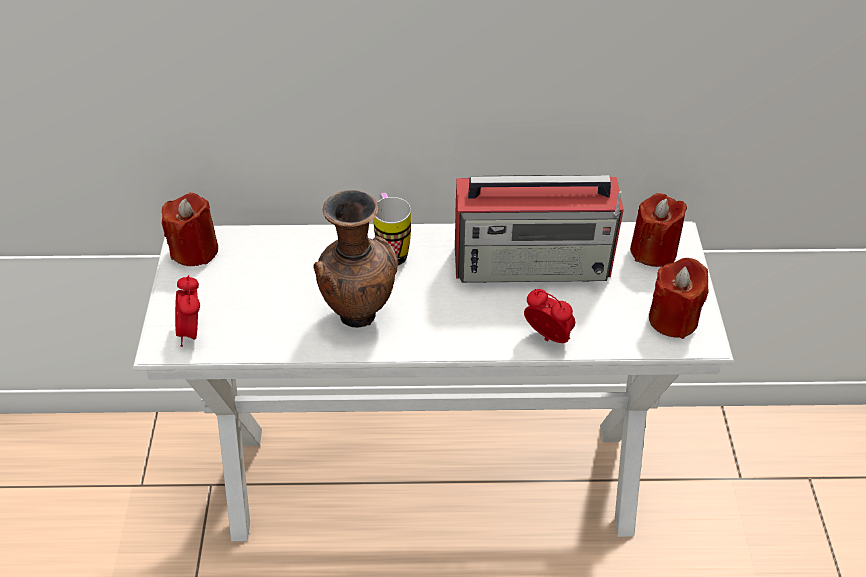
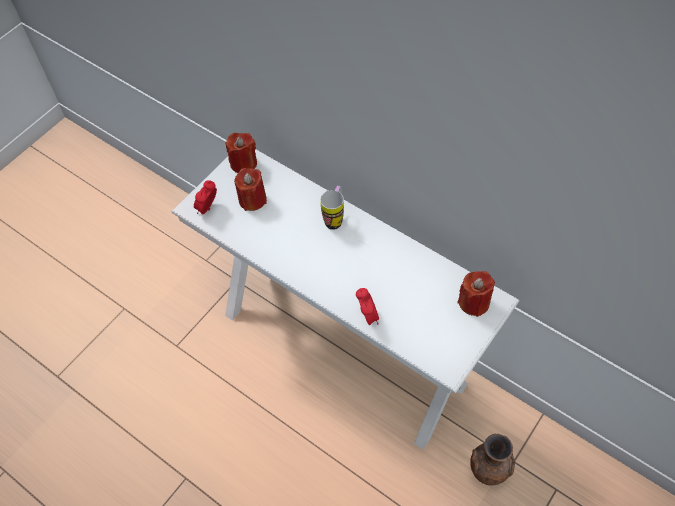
camera: 40 degrees right, 10 degrees up
brown vase [313,190,398,328] -> brown vase moved to [470,434,515,486]
radio [455,175,624,283] -> none
red candle [649,258,709,339] -> red candle moved to [234,168,267,211]

